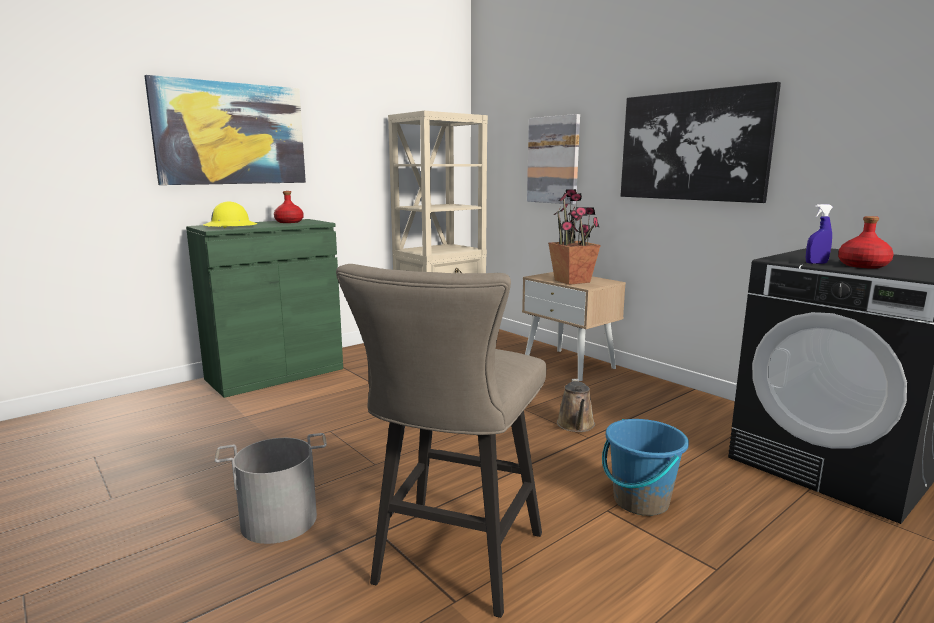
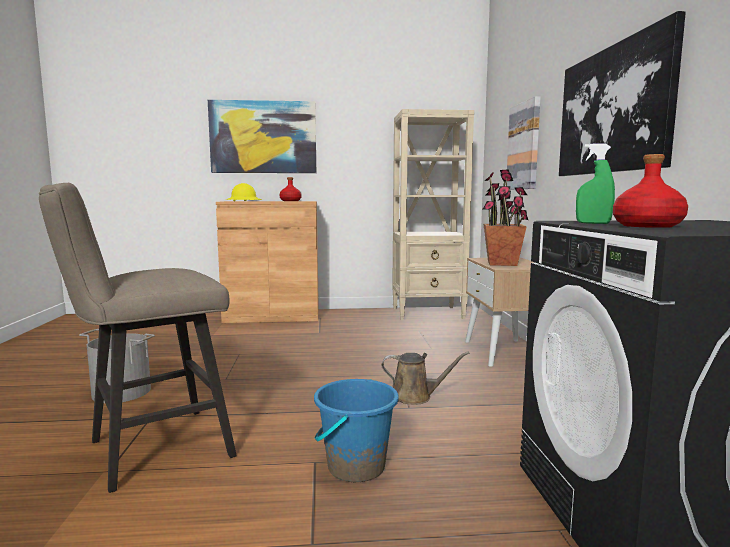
camera: 35 degrees right, 5 degrees down
green cabinet [186,219,343,398] -> brown cabinet [216,201,319,323]
brown watering can [557,379,595,432] -> brown watering can turned 120 degrees counterclockwise [381,351,469,405]
blue spray bottle [806,204,833,264] -> green spray bottle [576,143,615,224]

